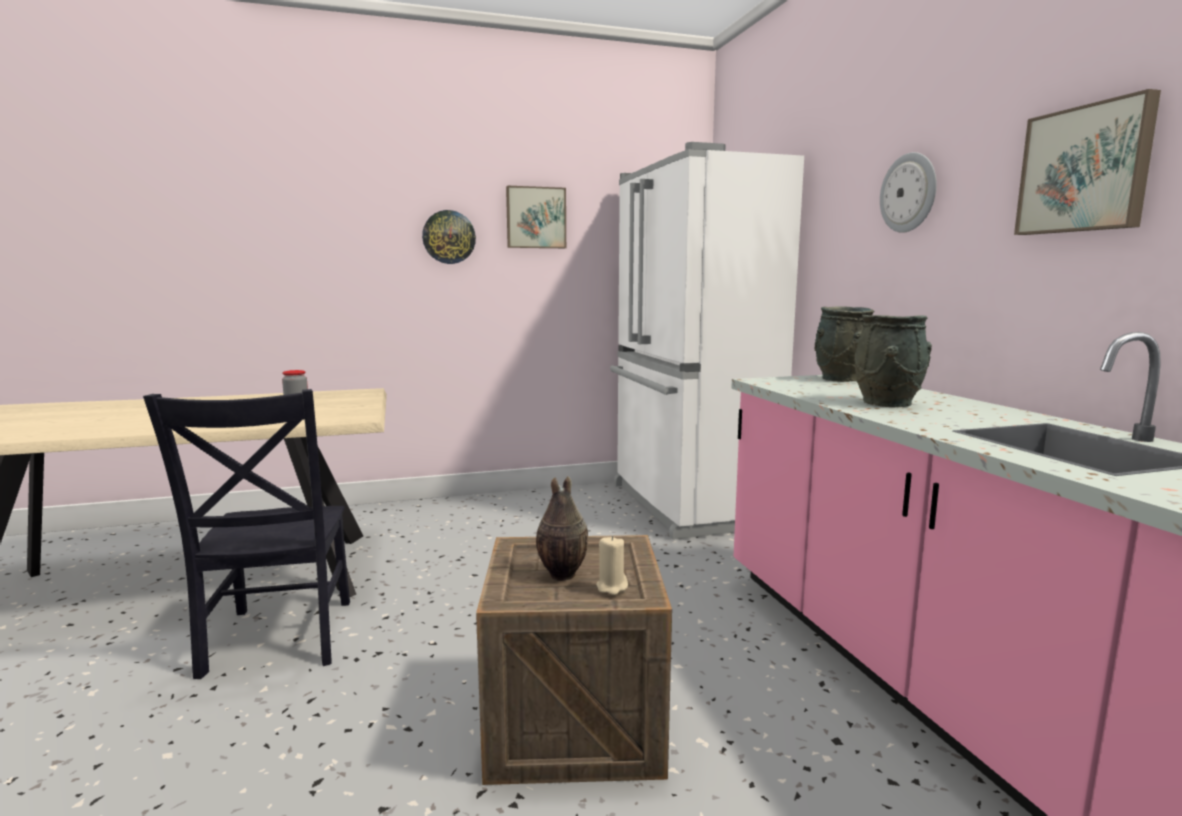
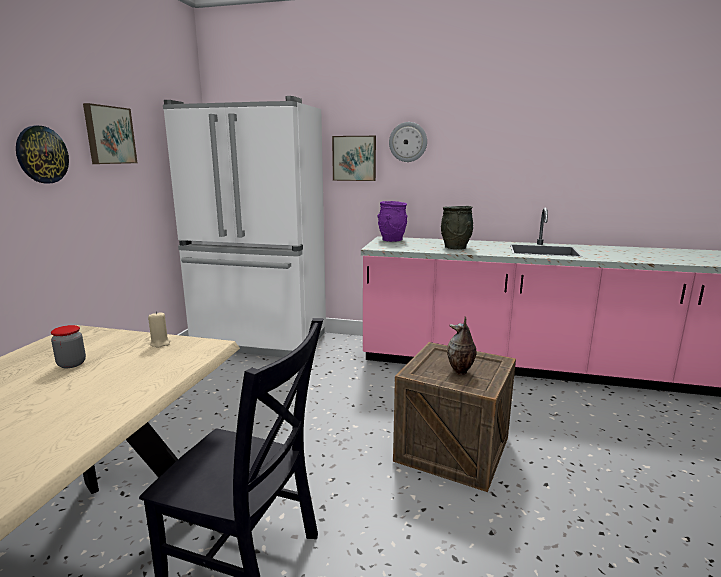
camera: 60 degrees left, 5 degrees up
beige candle [596,536,628,595] -> beige candle moved to [148,311,171,347]
grey vase [815,306,874,382] -> purple vase [377,201,407,242]
picture [1014,89,1161,235] -> picture moved to [332,136,376,181]

